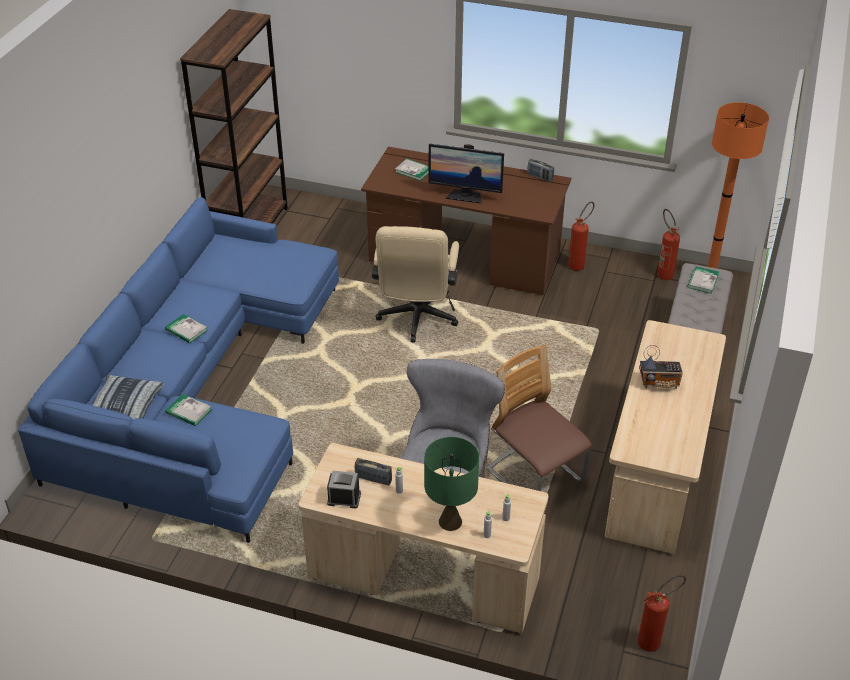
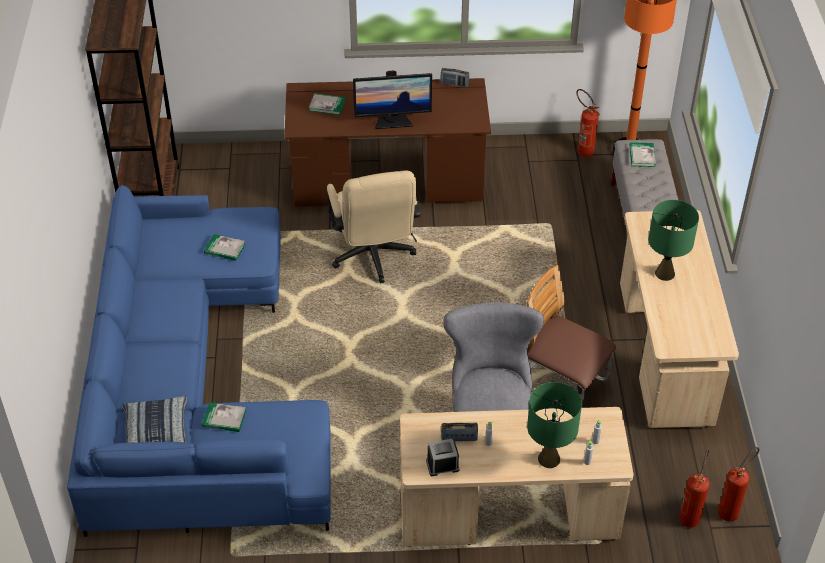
camera: 20 degrees left, 5 degrees up
book [165,314,208,343] -> book moved to [204,234,246,261]
fire extinguisher [568,201,594,271] -> fire extinguisher moved to [679,449,709,527]
radio [639,345,683,389] -> green table lamp [648,200,699,281]

